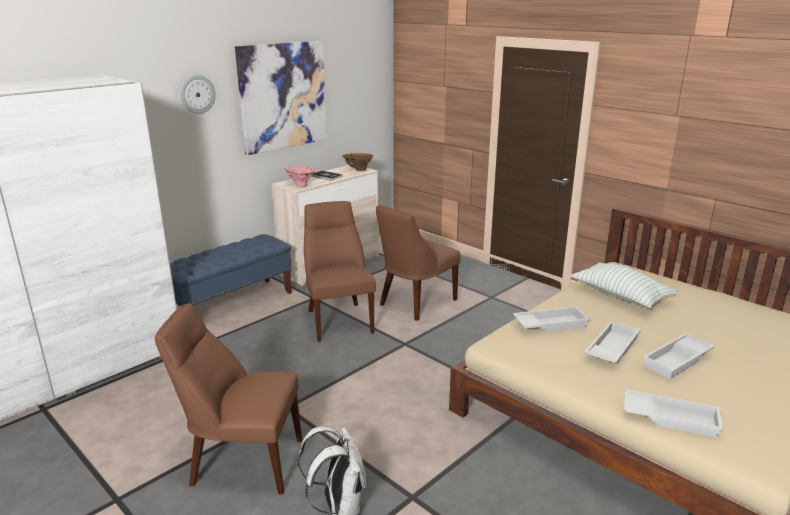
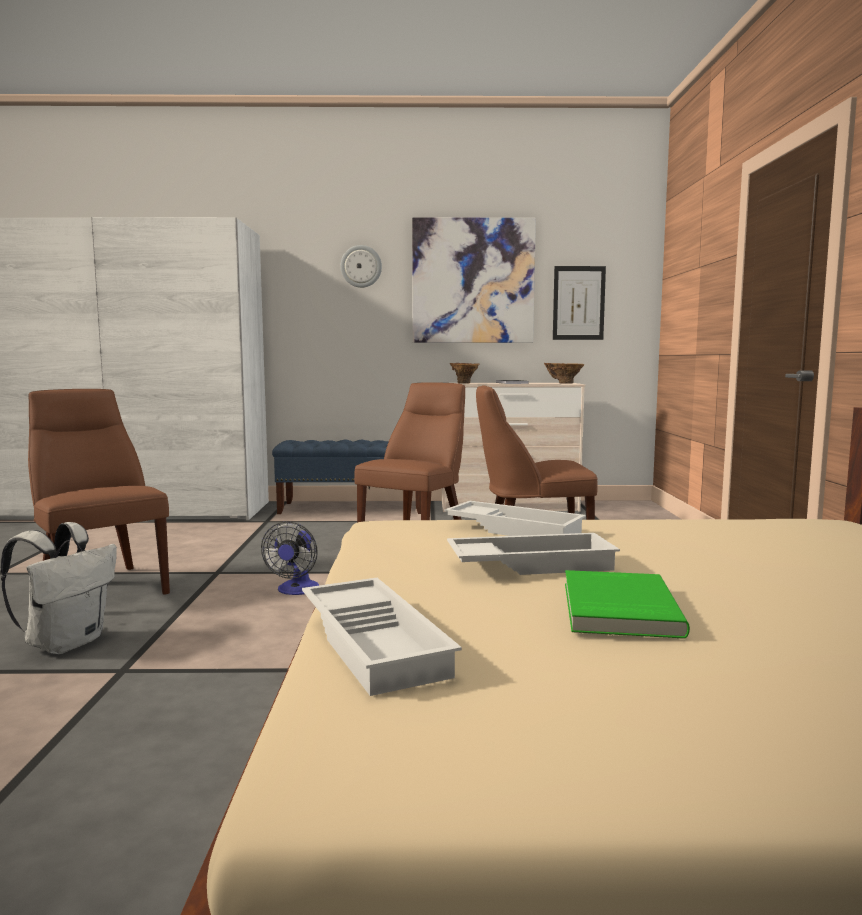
camera: 45 degrees right, 15 degrees down
pink vase [285,166,314,187] -> brown vase [450,363,479,384]
pillow [571,263,677,308] -> none
white tray [643,333,715,379] -> green book [565,570,690,639]
none -> fan [261,522,319,595]
none -> picture [553,266,606,340]

